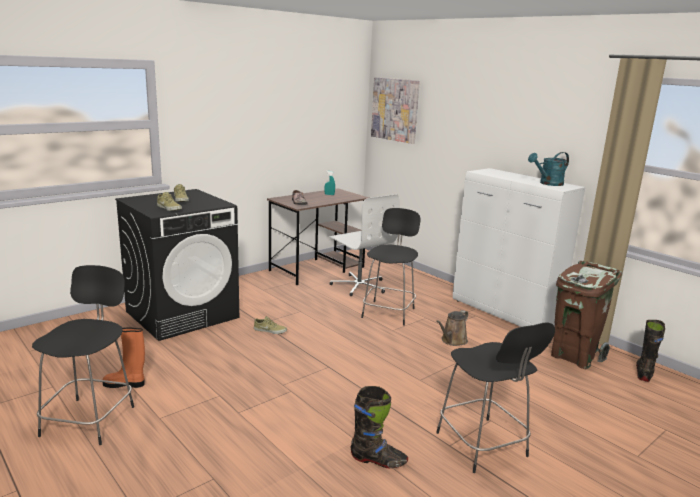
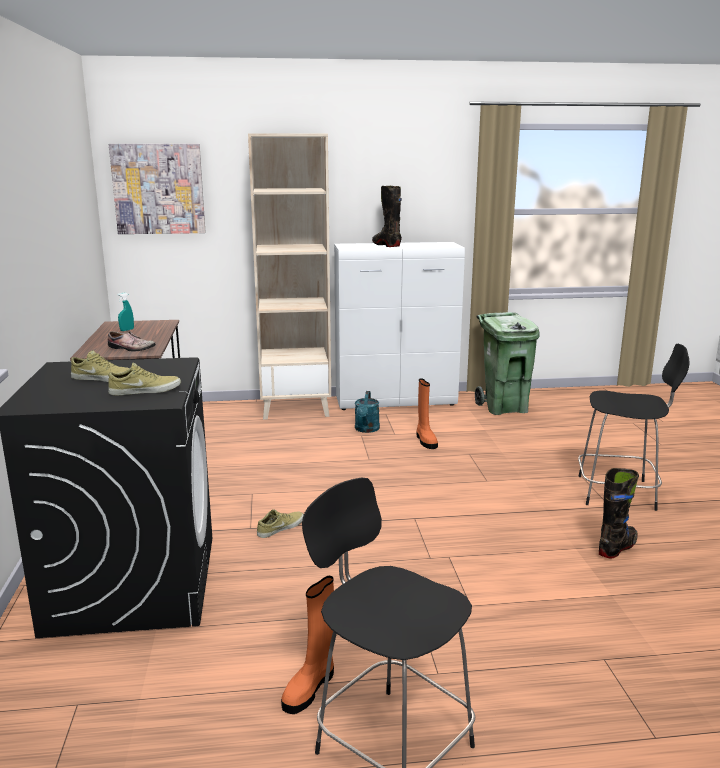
camera: 55 degrees left, 0 degrees up
white office chair [329,194,399,296] -> none
black stool [361,208,420,326] -> none
brown watering can [436,310,468,346] -> orange boot [417,378,438,449]
turquoise watering can [528,152,569,186] -> turquoise watering can moved to [355,391,380,433]
brown trash can [551,261,622,369] -> green trash can [475,312,540,415]
black boot [636,320,665,382] -> black boot moved to [372,186,402,247]
none -> beige bookcase [248,133,331,420]

